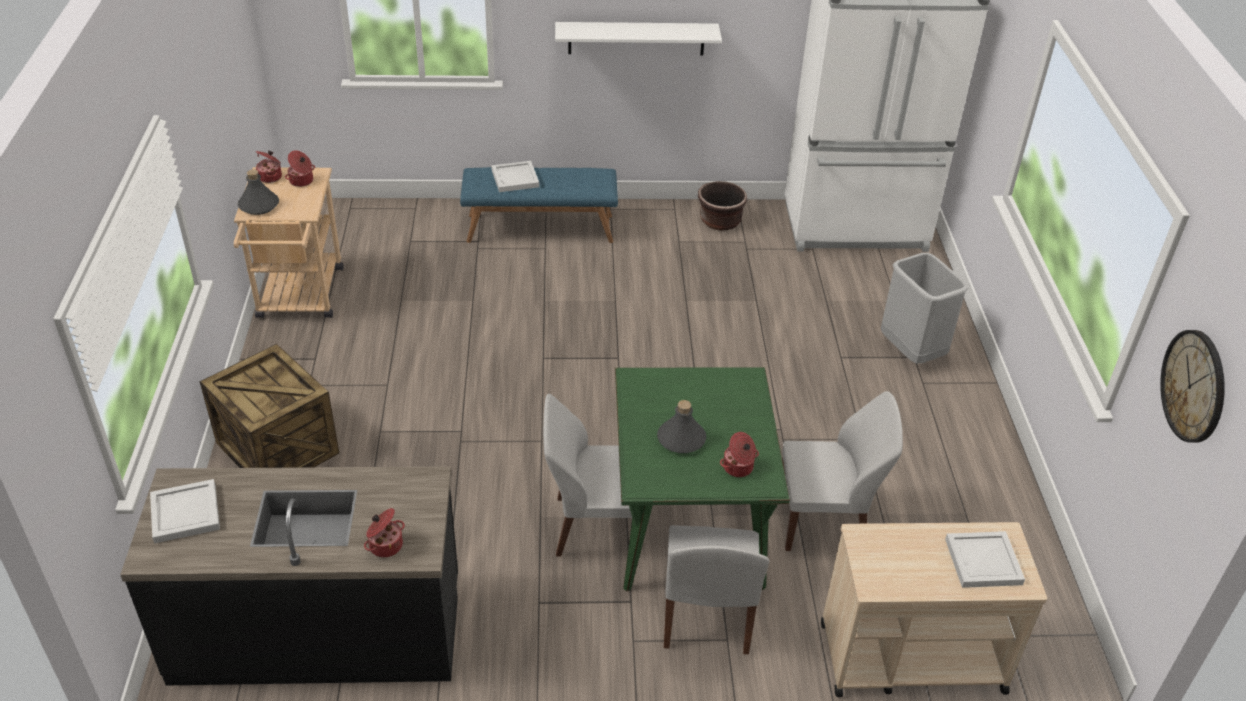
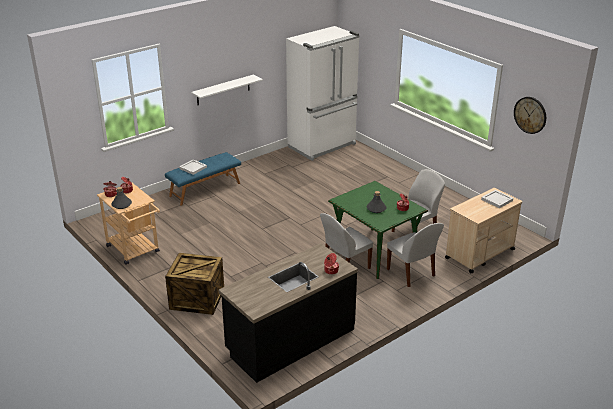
camera: 35 degrees left, 10 degrees down
white tray [150,479,220,544] -> none
brown planter [698,181,747,231] -> none
grey trash can [881,253,968,364] -> none

